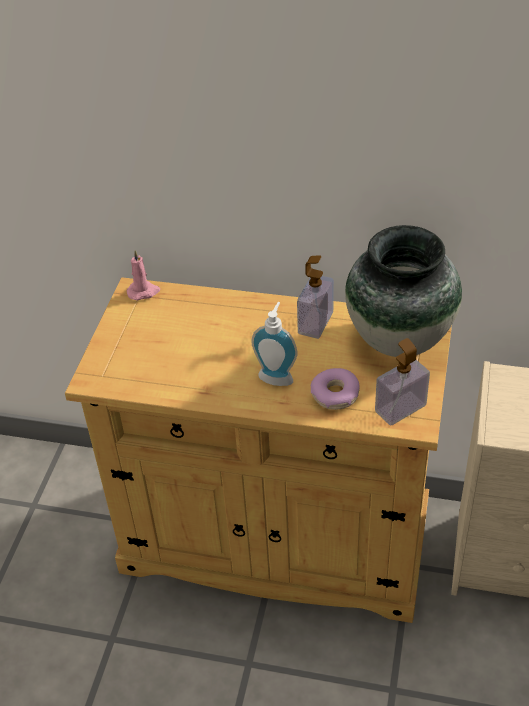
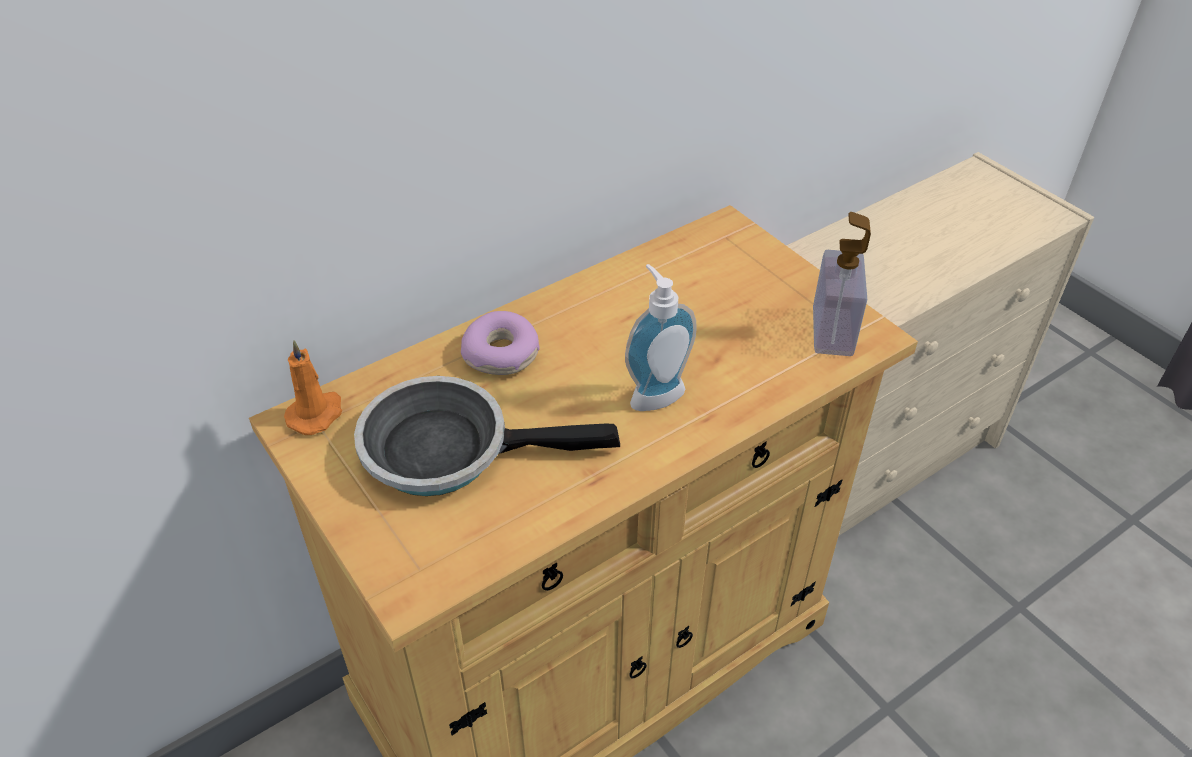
camera: 50 degrees left, 0 degrees up
pink candle [126,250,160,301] -> orange candle [284,340,342,435]
soap dispenser [297,255,334,339] -> none
donut [311,368,360,410] -> donut moved to [461,311,540,375]
vase [345,225,462,357] -> none
none -> frying pan [354,376,620,496]

